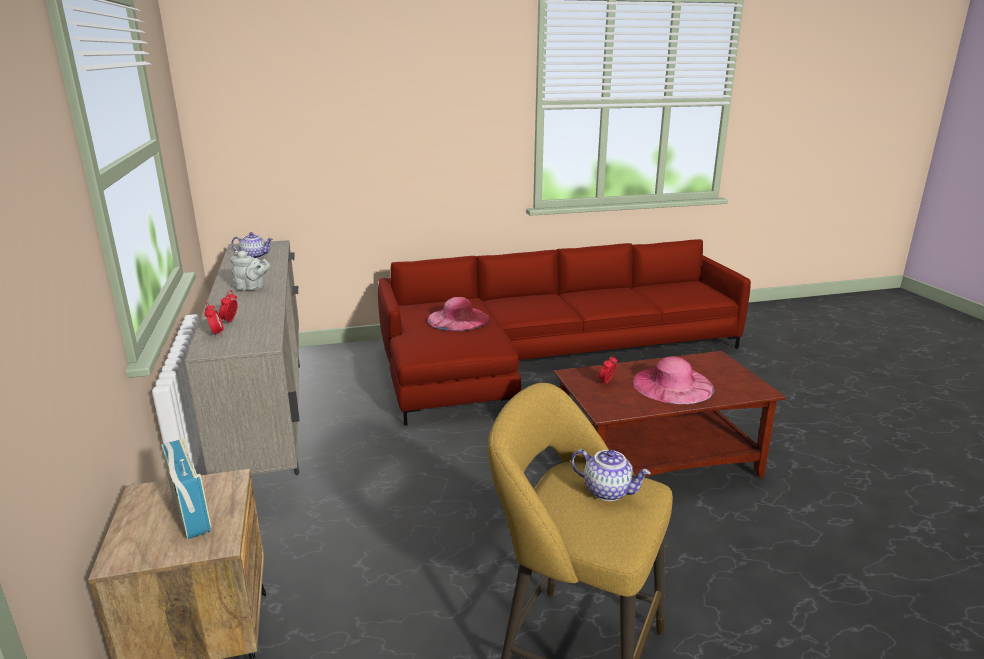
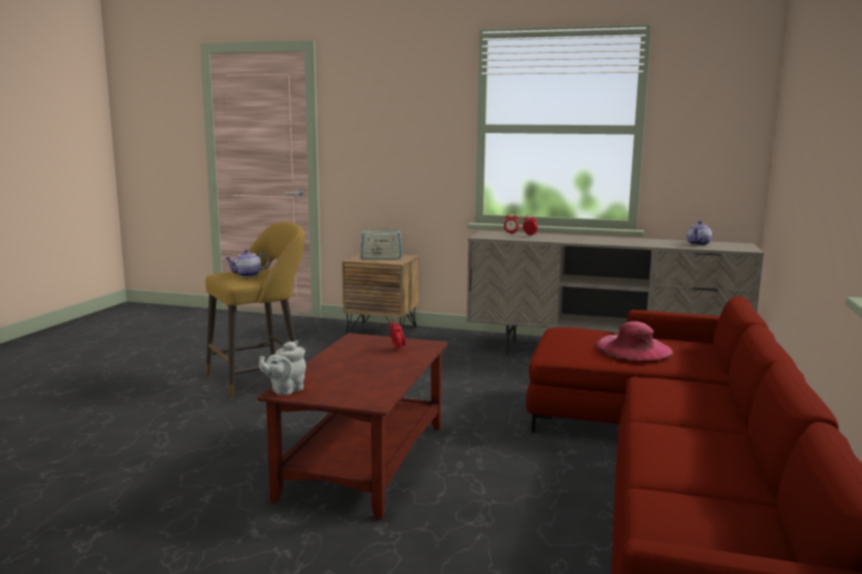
camera: 120 degrees right, 10 degrees down
grey teapot [231,250,270,290] -> grey teapot moved to [259,340,306,396]
pink hat [632,356,714,404] -> none

